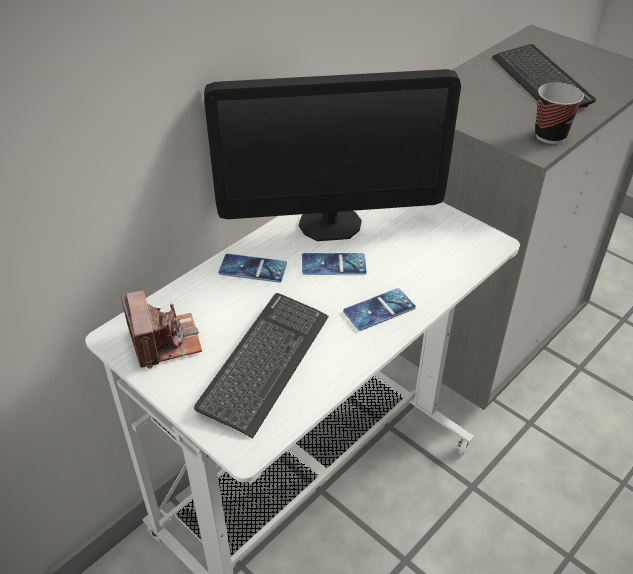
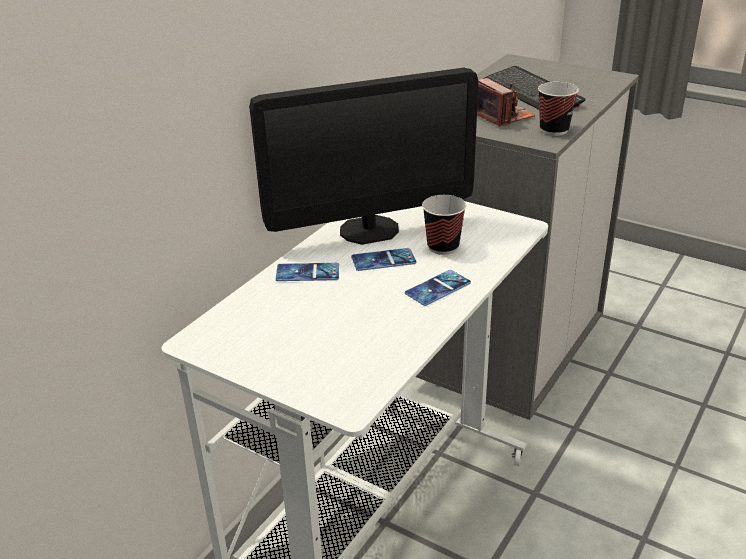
camera: 10 degrees left, 10 degrees down
camera [121,290,202,369] -> camera moved to [477,78,535,127]
keyboard [194,293,328,438] -> none
none -> cup [422,195,466,255]

